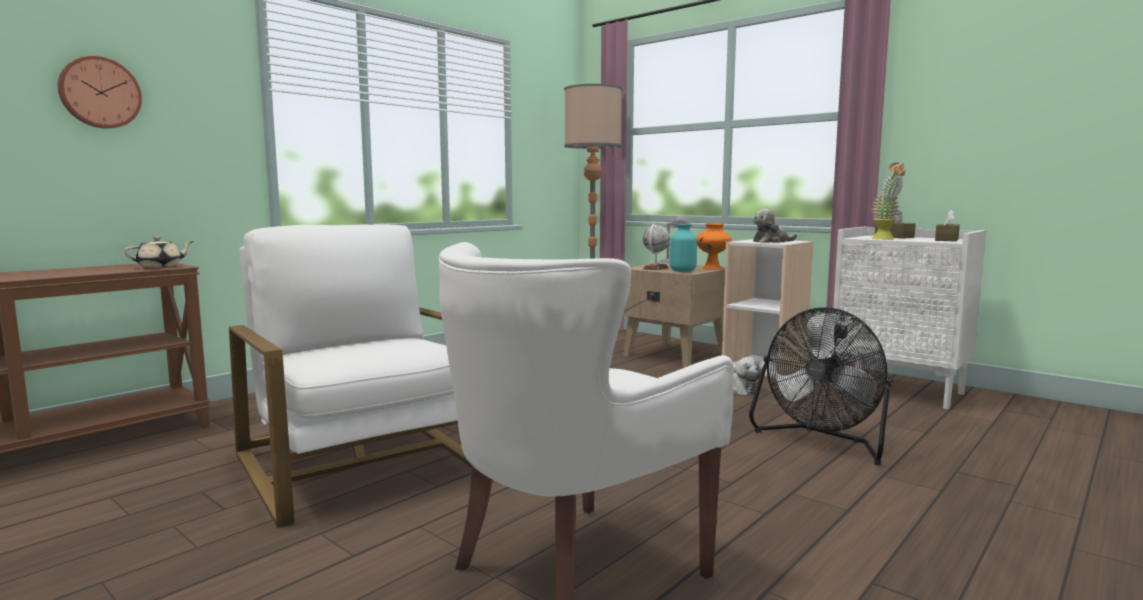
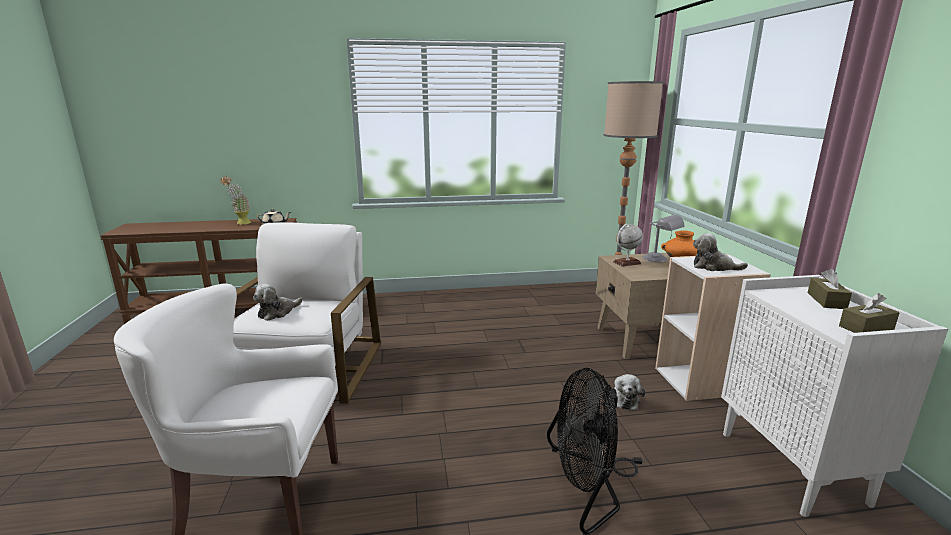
camera: 40 degrees right, 10 degrees up
wall clock [58,56,142,129] -> none
turquoise vase [670,224,697,272] -> none
potted plant [871,162,906,240] -> potted plant moved to [221,176,251,225]
none -> plush toy [253,284,303,321]

